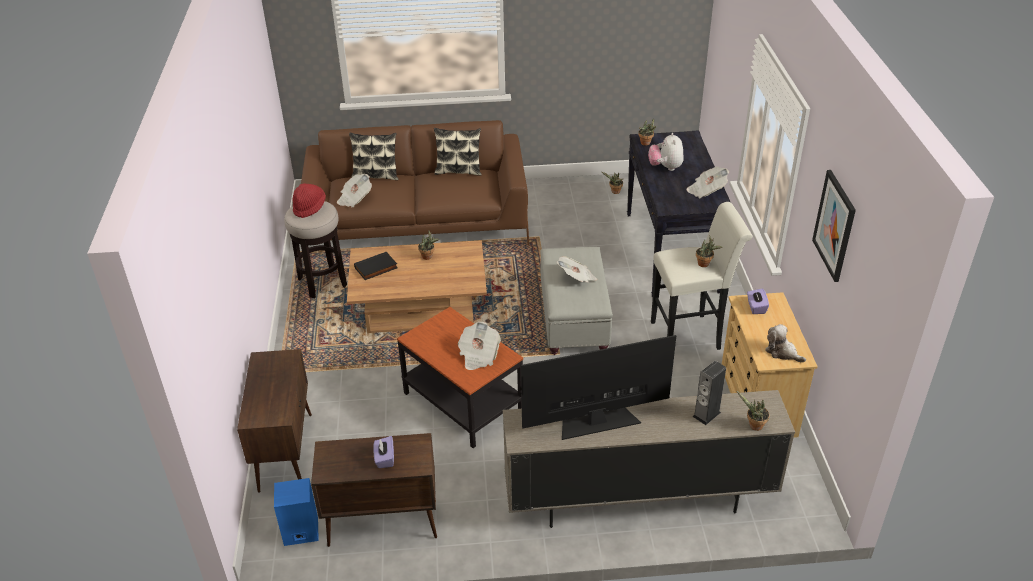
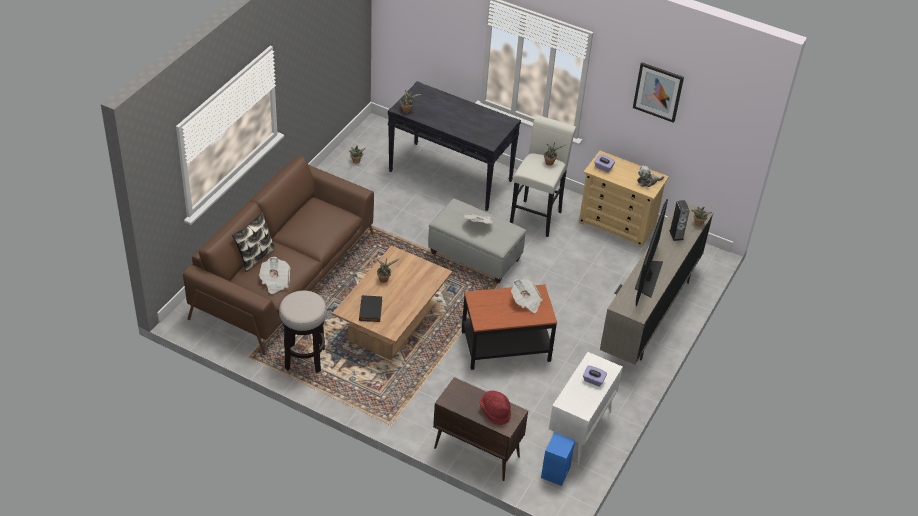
camera: 60 degrees left, 5 degrees up
red hat [293,183,326,218] -> red hat moved to [480,390,511,425]
brown cabinet [311,433,437,547] -> white cabinet [549,352,623,465]
pillow [434,128,482,176] -> none
plush toy [648,133,684,171] -> none
newspaper [687,166,729,198] -> none

